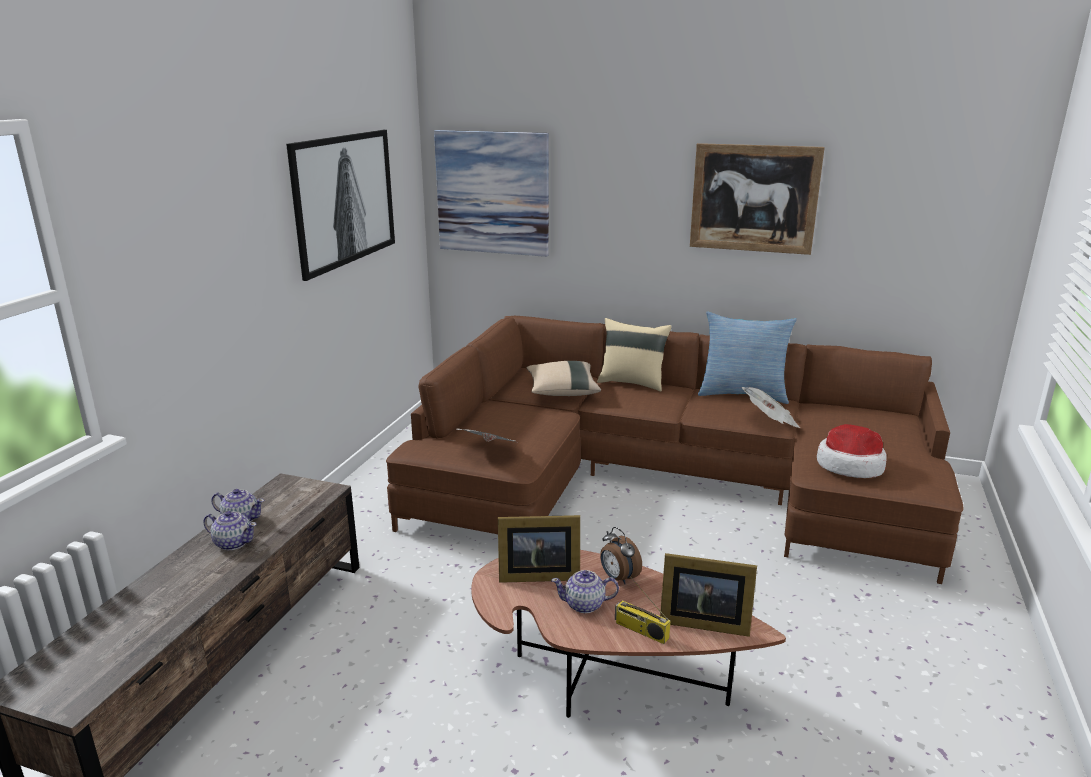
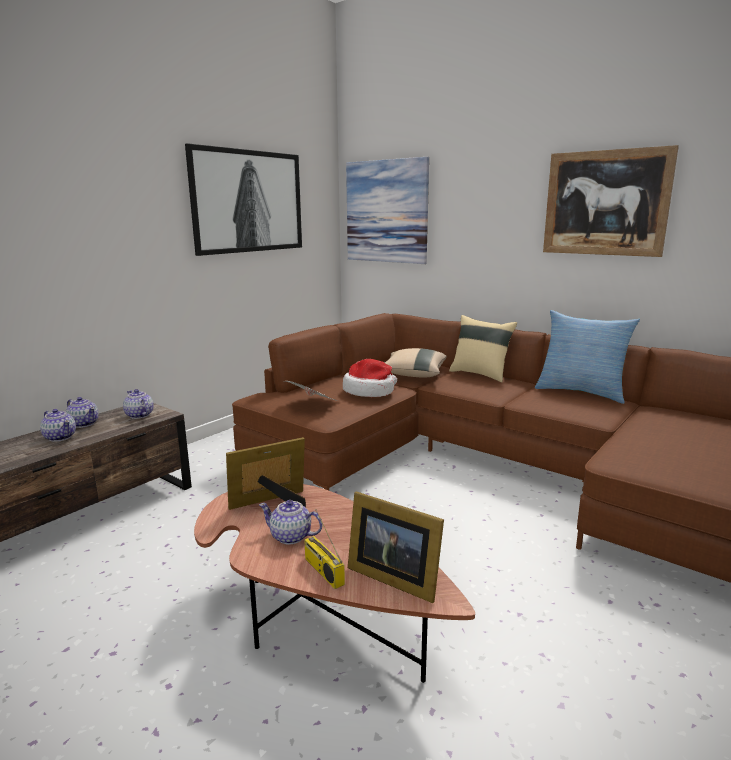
camera: 20 degrees right, 5 degrees down
picture frame [498,515,580,583] -> picture frame turned 135 degrees clockwise [226,437,306,510]
alarm clock [600,527,642,584] -> none
newspaper [742,387,800,428] -> none
hat [817,424,887,478] -> hat moved to [343,359,397,397]
none -> teapot [123,389,154,419]

